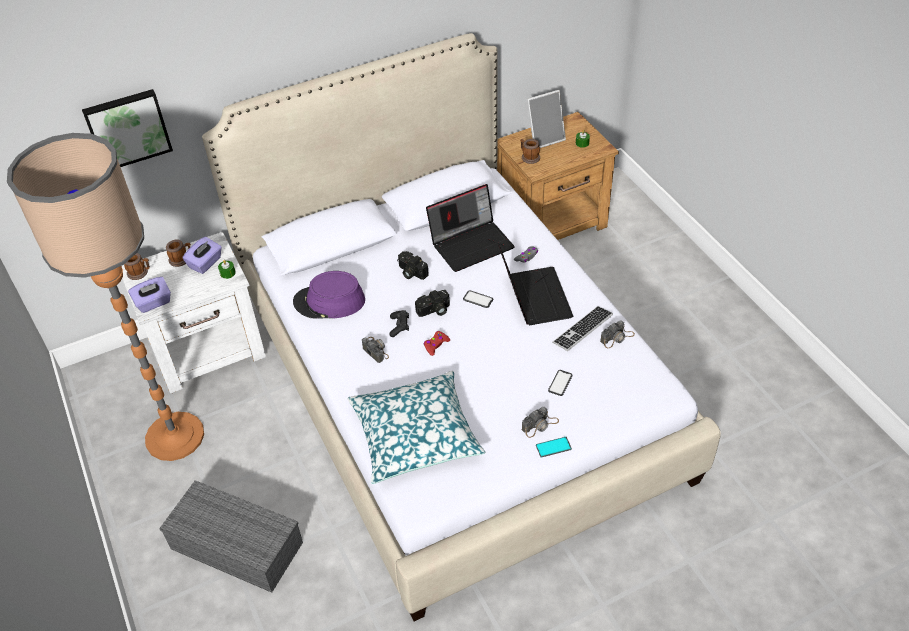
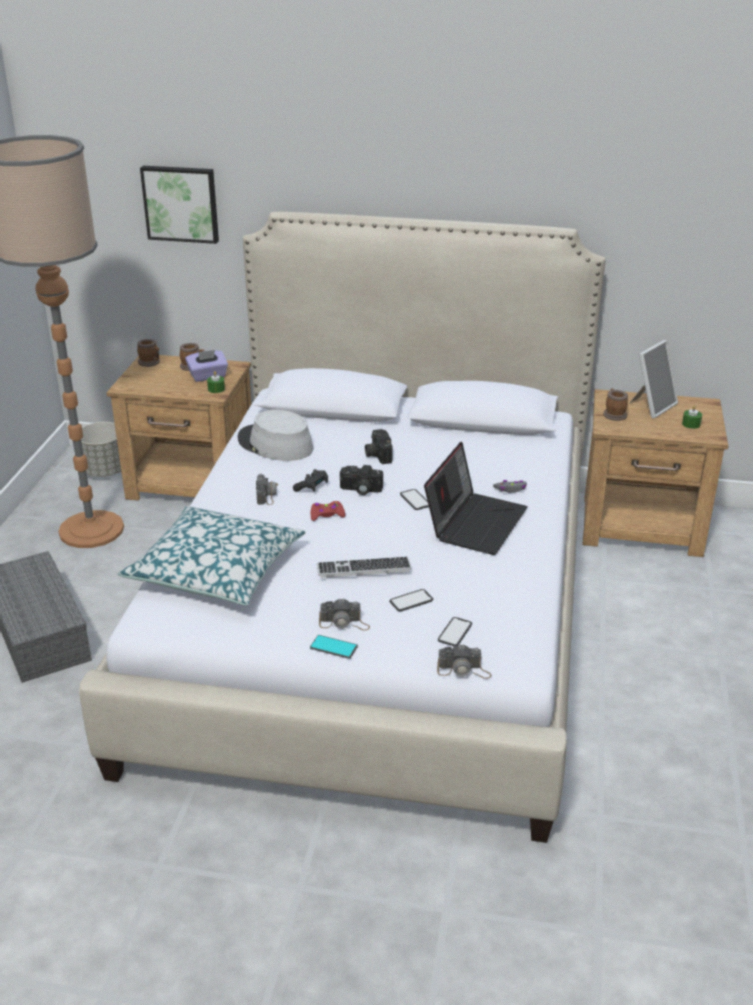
camera: 35 degrees right, 15 degrees down
white nightstand [122,232,266,394] -> brown nightstand [106,355,251,501]
purple tissue box [128,277,171,313] -> none
purple hat [293,271,365,319] -> grey hat [238,410,313,461]
laptop [426,184,515,272] -> none
picture frame [527,90,566,148] -> picture frame turned 60 degrees counterclockwise [629,340,678,418]
keyboard [552,306,613,352] -> keyboard moved to [317,557,412,578]
camera [600,321,635,348] -> camera moved to [437,645,491,679]
none -> grey planter [81,422,121,477]
none -> phone [438,617,472,647]

